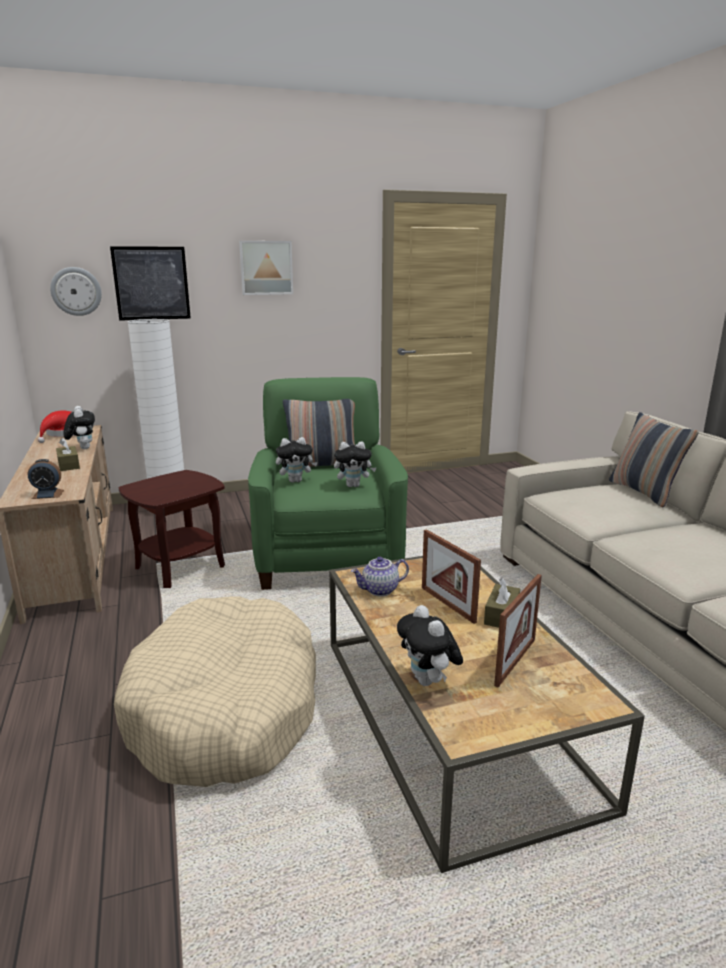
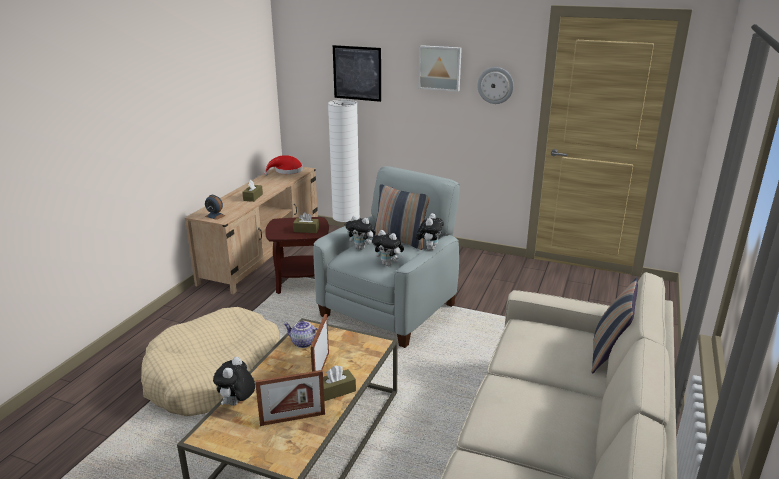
camera: 40 degrees right, 5 degrees up
wall clock [50,267,102,316] -> wall clock moved to [477,67,514,104]
plush toy [64,406,95,449] -> plush toy moved to [416,213,444,250]
green armchair [248,377,408,590] -> grey armchair [313,166,460,348]
none -> brown tissue box [293,212,319,233]

